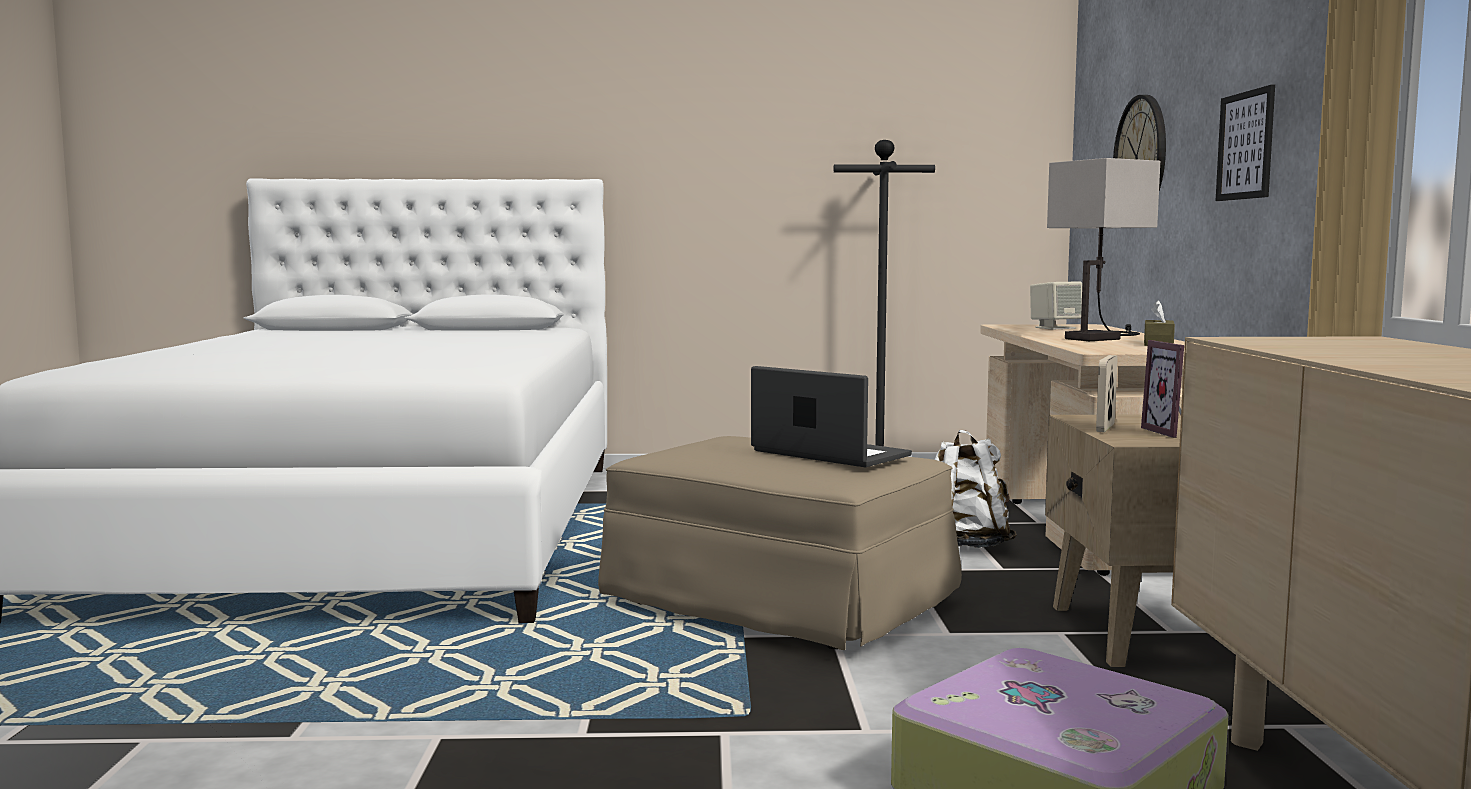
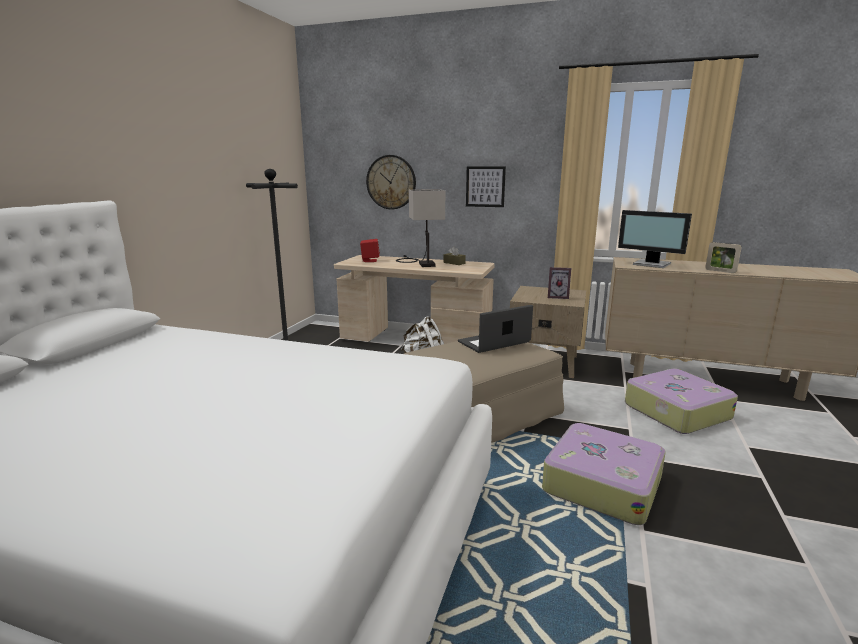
camera: 70 degrees left, 10 degrees up
beige speaker [1030,281,1082,330] -> red speaker [360,239,380,262]
picture frame [1096,355,1117,432] -> picture frame moved to [705,242,742,273]
none -> suitcase [542,423,666,525]
none -> monitor [618,210,692,268]

